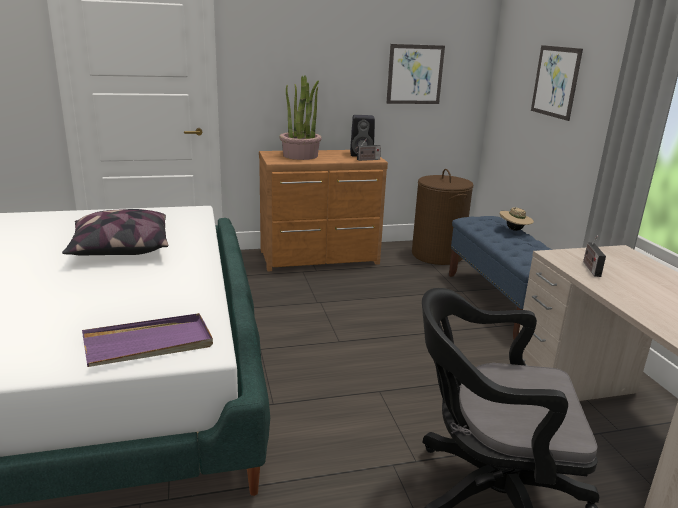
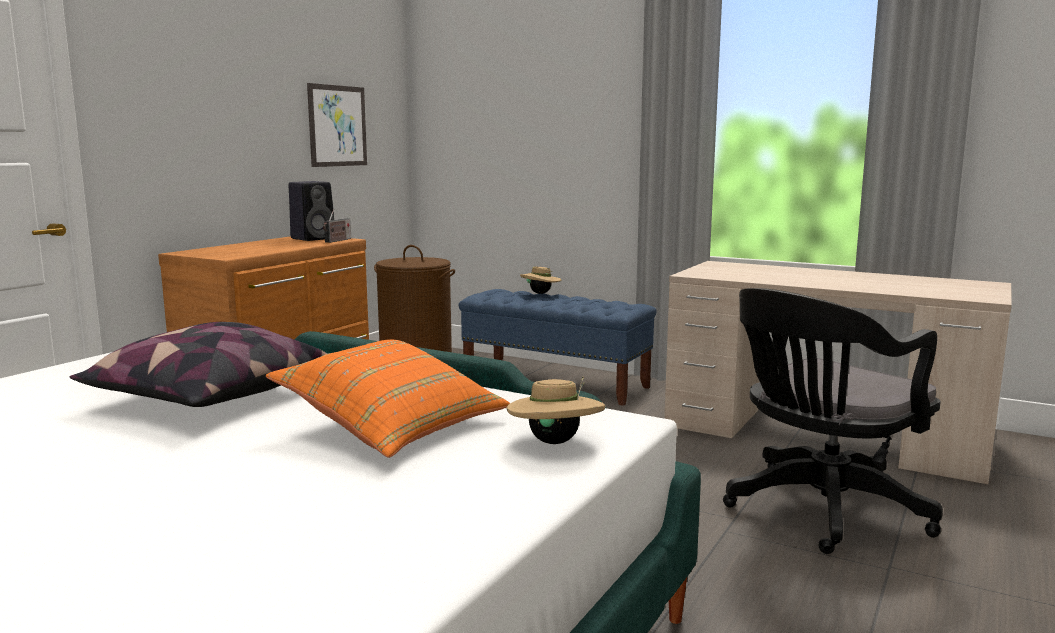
camera: 45 degrees left, 10 degrees down
purple tray [82,313,213,367] -> beige hat [507,377,605,444]
potted plant [280,75,322,160] -> none
picture [531,45,583,121] -> none
radio [583,236,606,277] -> none
none -> orange pillow [266,340,510,458]

